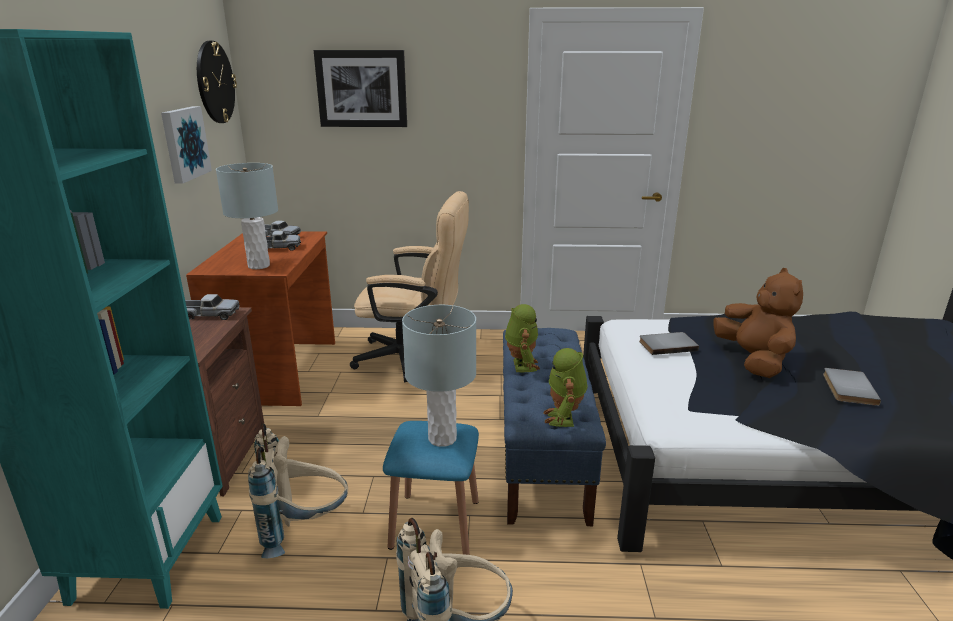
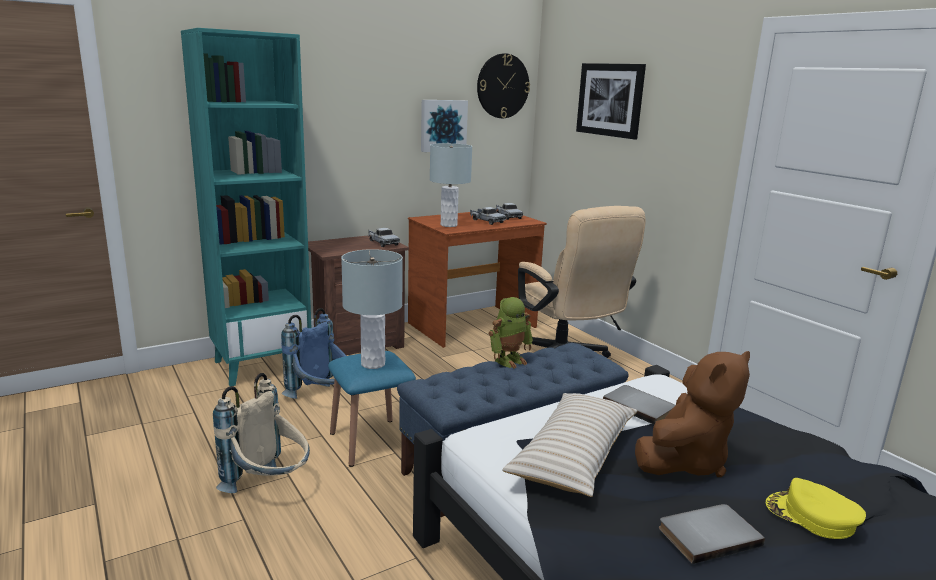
camera: 55 degrees right, 5 degrees down
beige backpack [248,424,348,558] -> blue backpack [281,308,346,399]
toy robot [543,348,587,427] -> none
none -> beige pillow [502,393,638,497]
none -> yellow cap [766,478,866,539]

